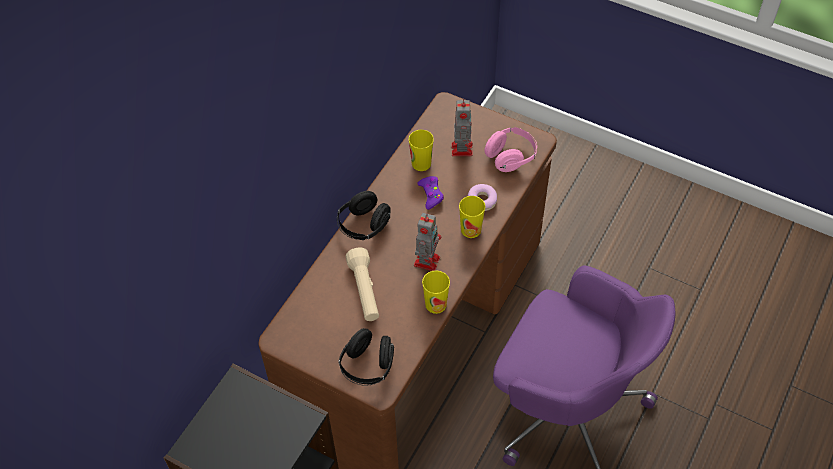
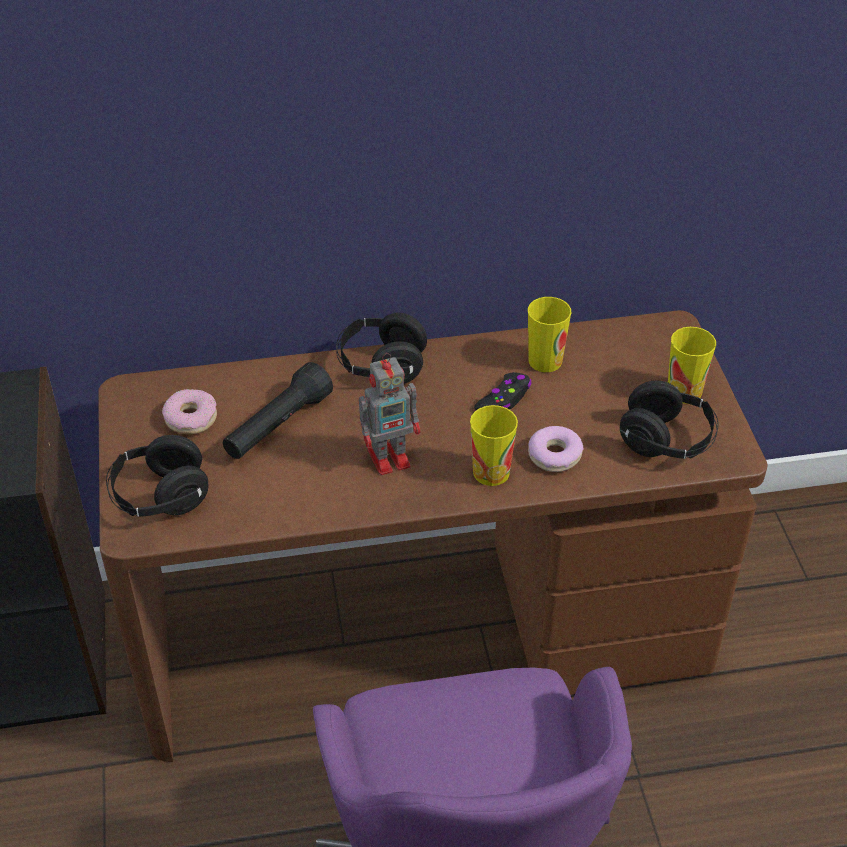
camera: 50 degrees right, 10 degrees down
beige flashlight [345,247,379,321] -> black flashlight [223,362,333,459]
purple game controller [418,176,444,210] -> black game controller [474,372,532,410]
cup [422,270,450,314] -> cup moved to [668,327,716,404]
toy robot [451,98,473,156] -> none
pink headphones [484,127,537,172] -> black headphones [620,380,719,459]
none -> donut [162,389,217,434]

